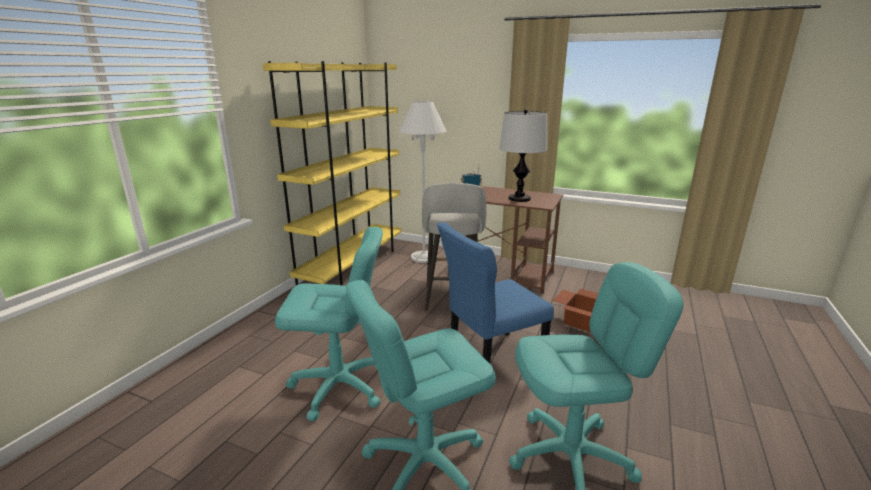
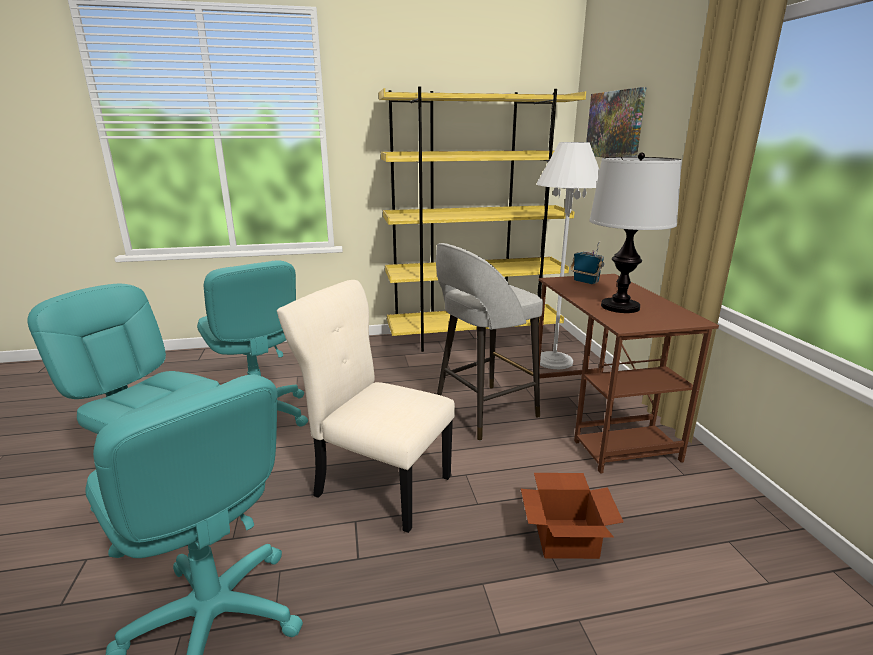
camera: 55 degrees right, 0 degrees up
blue chair [437,222,554,363] -> beige chair [277,280,455,533]
none -> picture [586,87,646,158]

